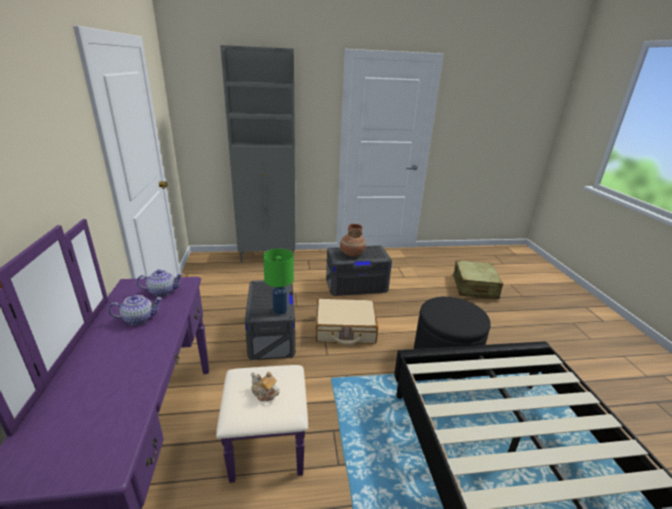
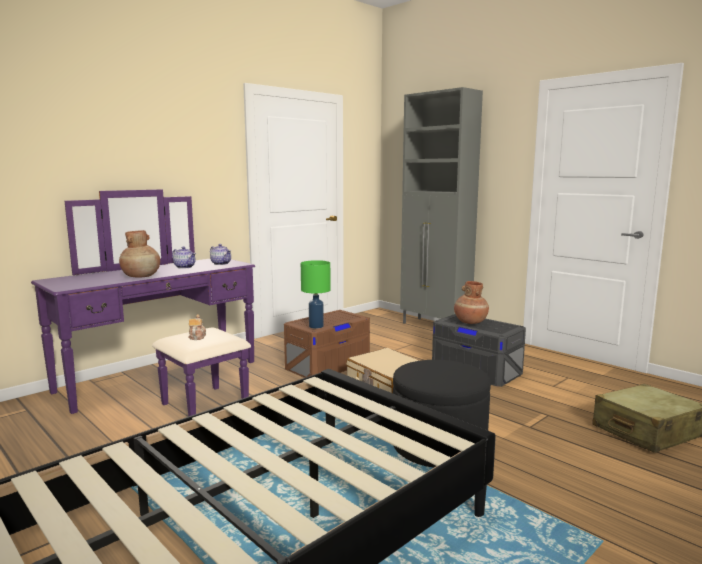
camera: 55 degrees right, 15 degrees down
grey storage box [245,280,295,360] -> brown storage box [284,310,370,378]
none -> brown vase [119,230,160,278]

